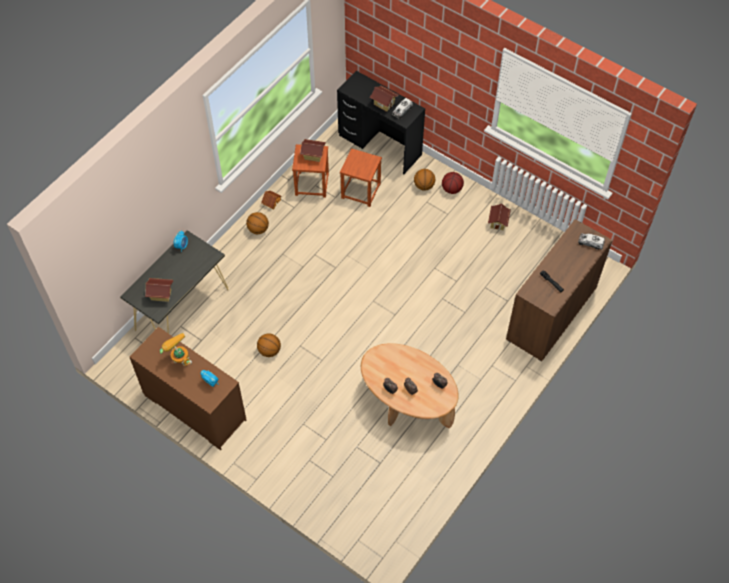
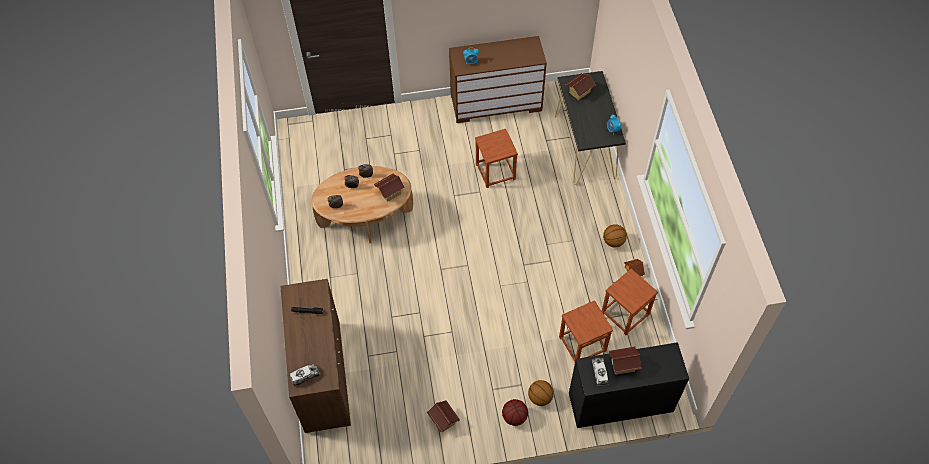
camera: 135 degrees right, 0 degrees up
toy robot [160,333,192,366] -> none
basketball [257,333,281,357] -> brown stool [475,129,518,188]
toy house [300,139,326,162] -> toy house moved to [374,173,405,202]

